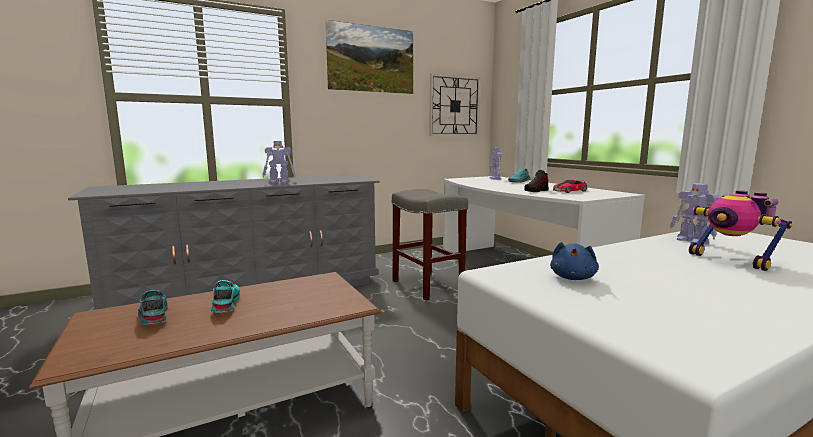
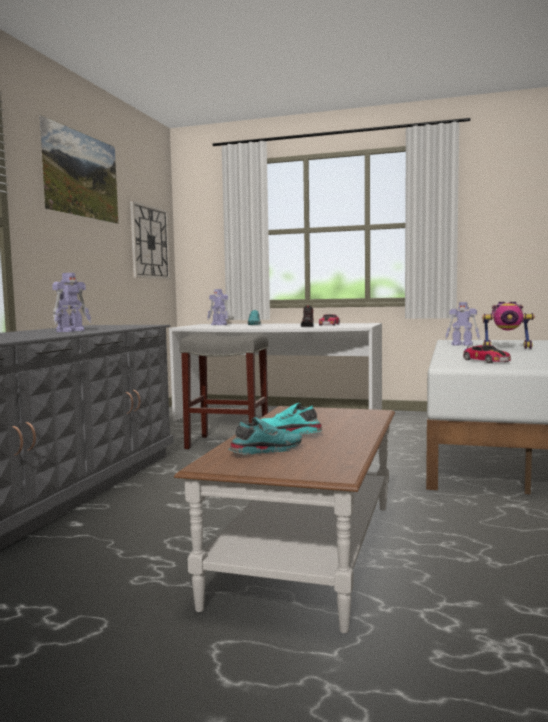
camera: 45 degrees left, 5 degrees down
turquoise shoe [137,290,168,325] -> turquoise shoe turned 135 degrees clockwise [229,417,302,455]
blue plush toy [550,242,599,280] -> toy car [463,345,511,363]

